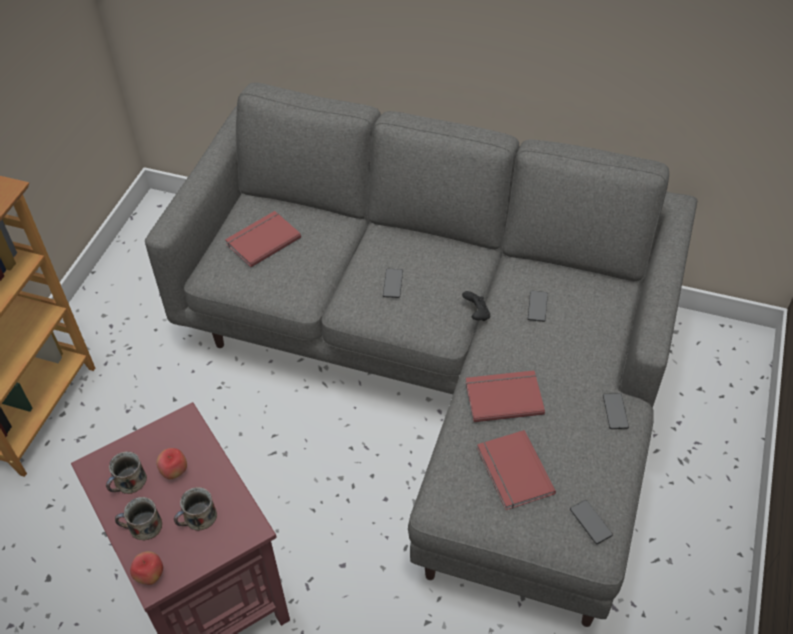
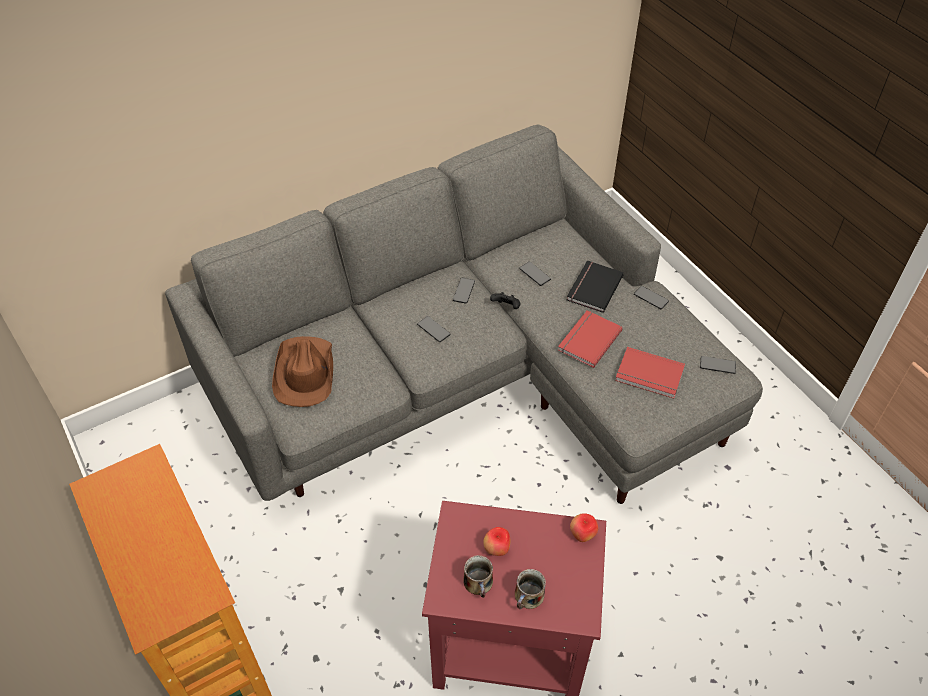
camera: 50 degrees left, 0 degrees up
apple [130,551,163,585] -> apple moved to [570,513,598,542]
mug [174,487,217,531] -> none
red book [225,211,301,267] -> brown hat [272,336,333,407]
none -> phone [453,278,475,304]
none -> black book [567,260,624,313]

